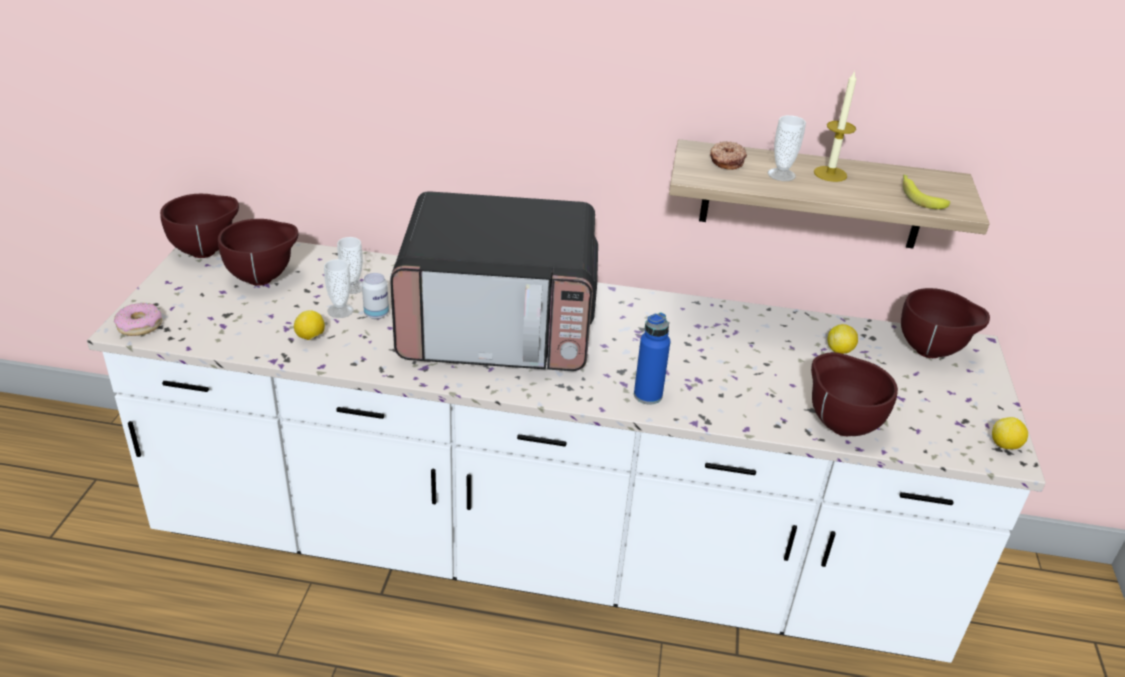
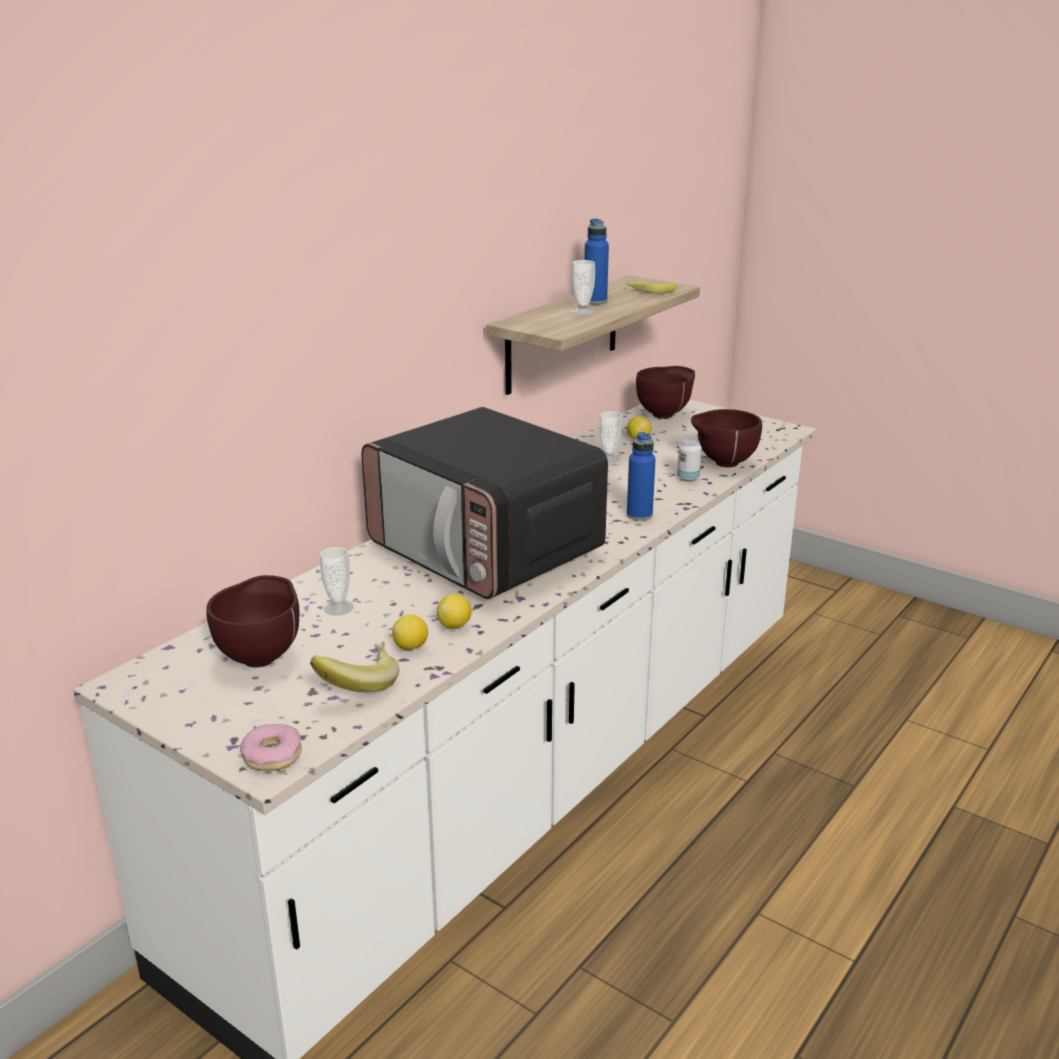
camera: 60 degrees left, 10 degrees down
brown bowl [160,194,239,258] -> none
cup [324,259,353,318] -> cup moved to [599,411,621,463]
can [362,273,389,319] -> can moved to [677,439,702,482]
microwave [390,191,598,371] -> microwave turned 105 degrees clockwise [362,407,608,599]
donut [710,141,747,170] -> none
candle [814,71,856,182] -> blue bottle [584,218,609,304]
lemon [992,417,1028,449] -> lemon moved to [437,594,472,629]
none -> banana [310,643,399,692]

